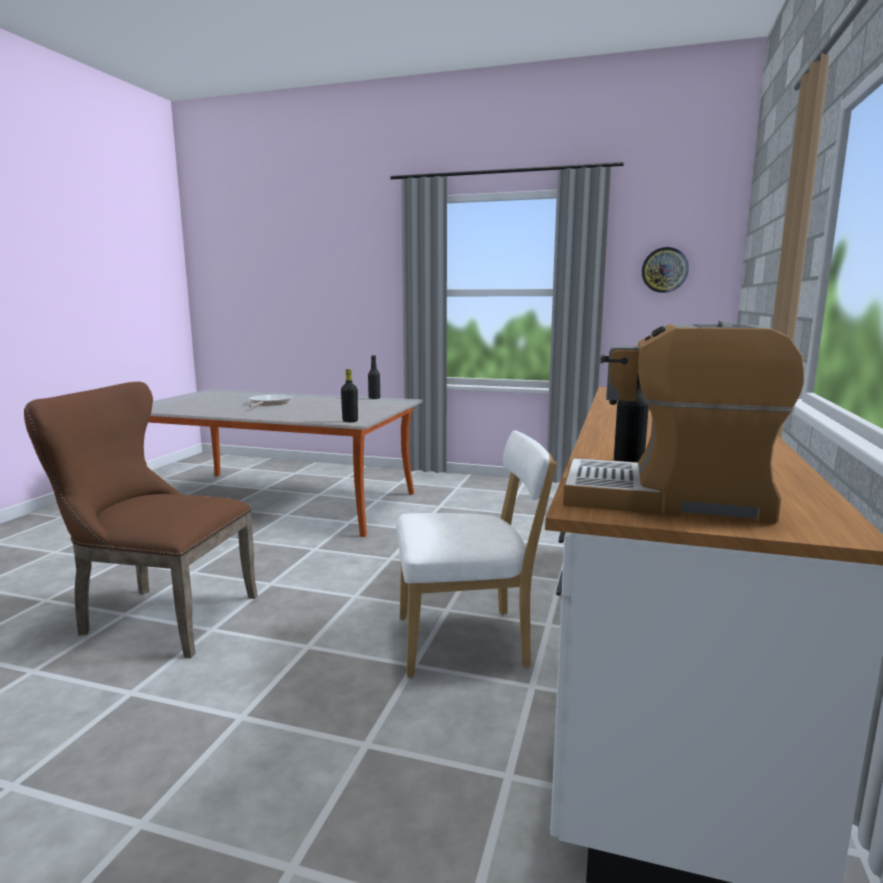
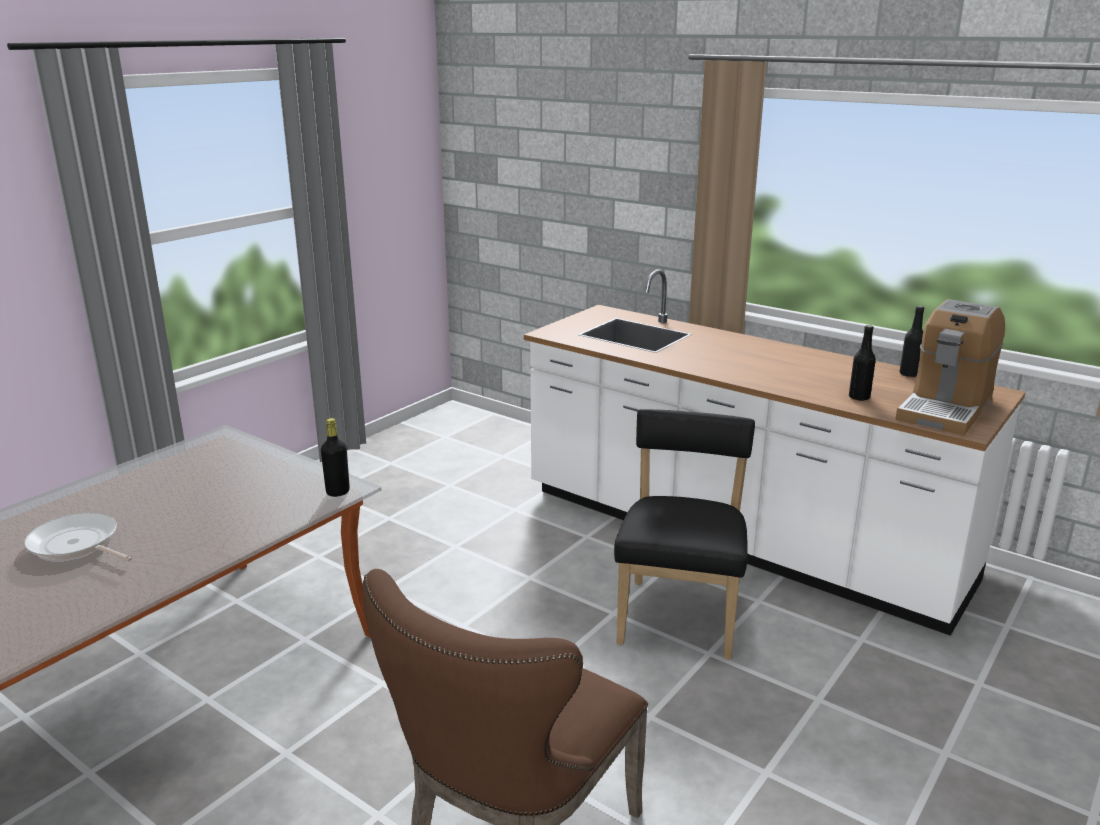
camera: 70 degrees left, 10 degrees up
black bottle [368,355,380,399] -> black bottle moved to [899,306,924,377]
white chair [396,430,557,677] -> black chair [614,409,755,660]
wall clock [642,247,689,293] -> none

